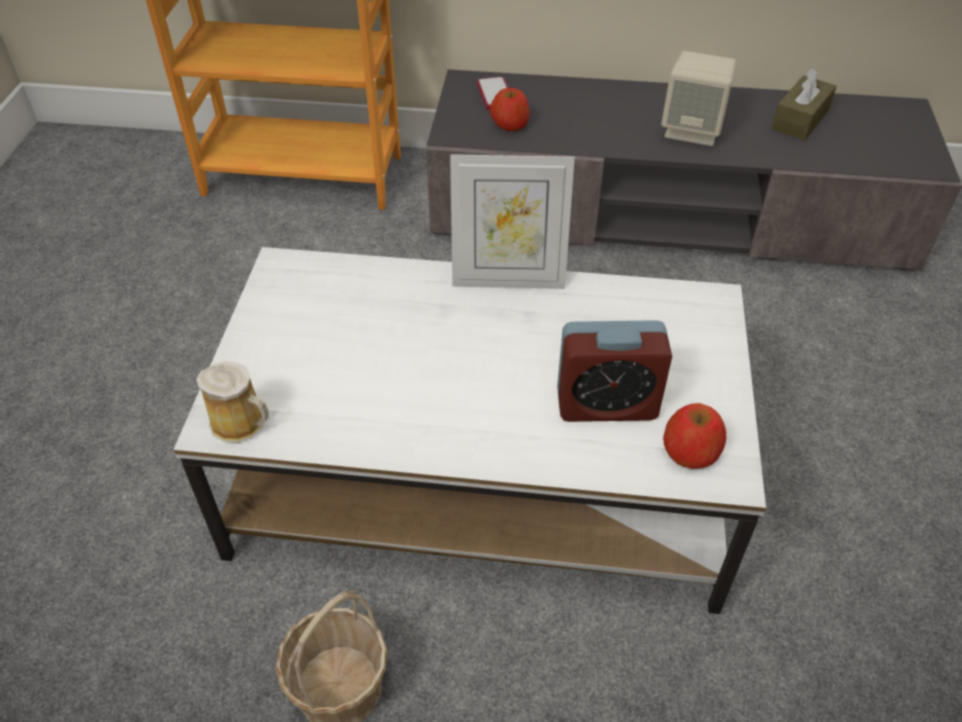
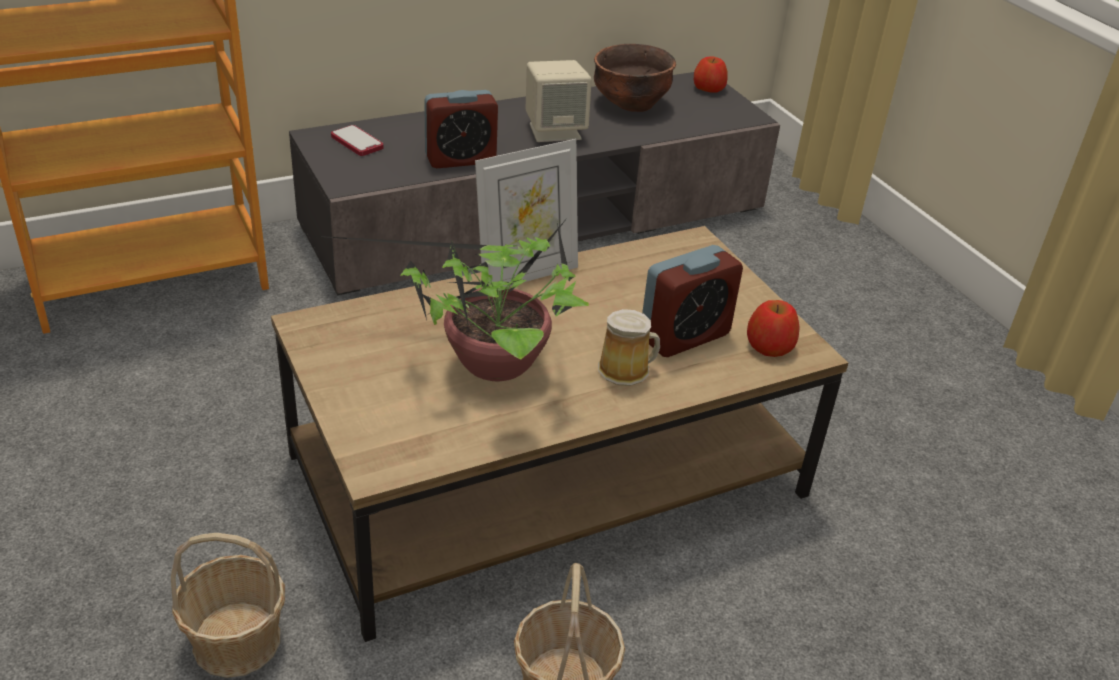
camera: 35 degrees left, 10 degrees down
white coffee table [173,247,766,614] -> brown coffee table [271,226,848,642]
mug [196,362,268,443] -> mug moved to [598,309,660,386]
apple [490,88,530,131] -> apple moved to [694,56,728,93]
brown tissue box [772,67,836,140] -> brown bowl [594,44,676,112]
none -> basket [171,533,285,678]
none -> potted plant [316,217,589,382]
none -> alarm clock [424,90,498,168]

